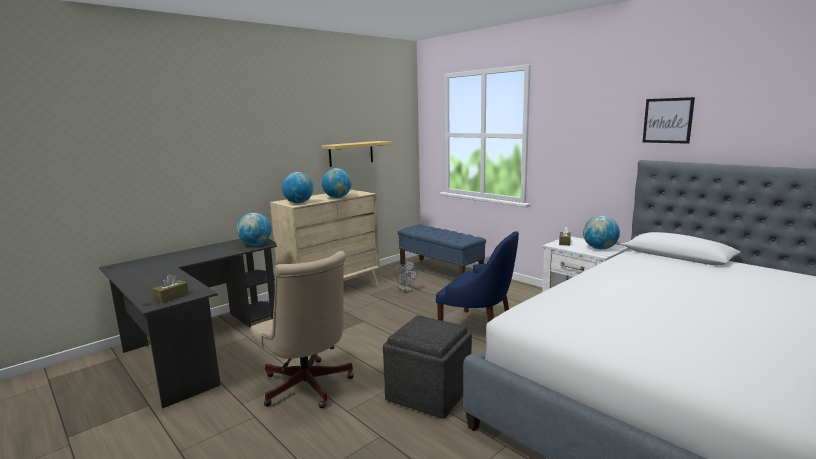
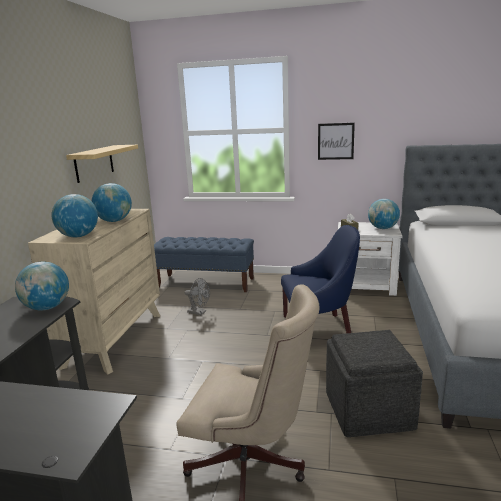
camera: 35 degrees left, 5 degrees up
brown tissue box [152,274,189,303] -> none
picture [643,97,695,144] -> picture moved to [318,123,355,160]

